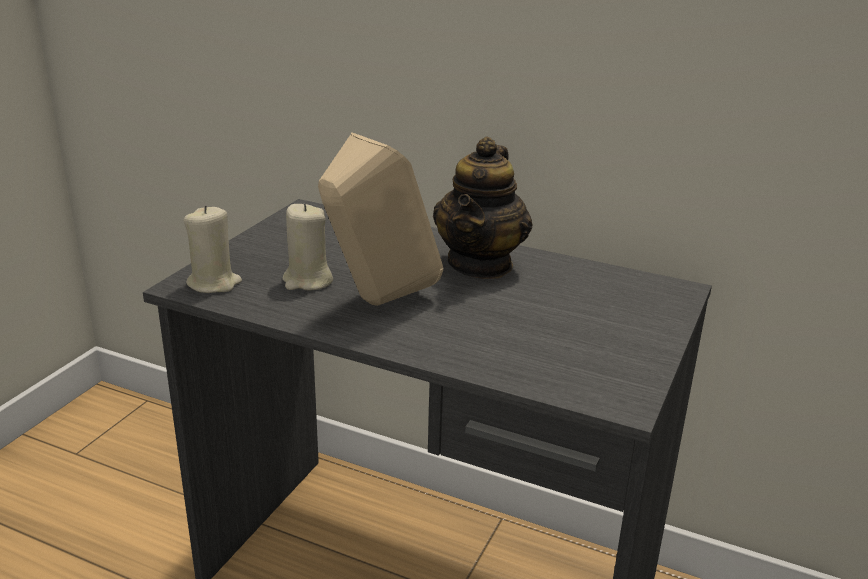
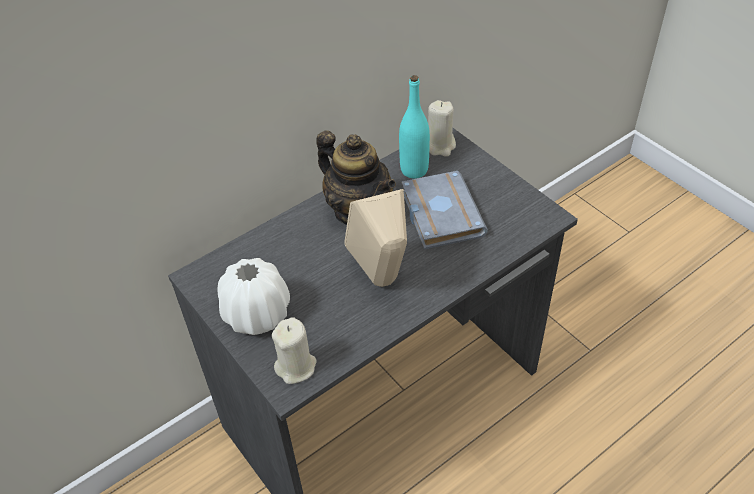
camera: 60 degrees left, 20 degrees up
beige candle [282,203,333,291] -> beige candle moved to [428,100,456,157]
none -> white vase [218,258,290,335]
none -> turquoise bottle [399,75,430,179]
none -> grey book [402,171,488,249]

